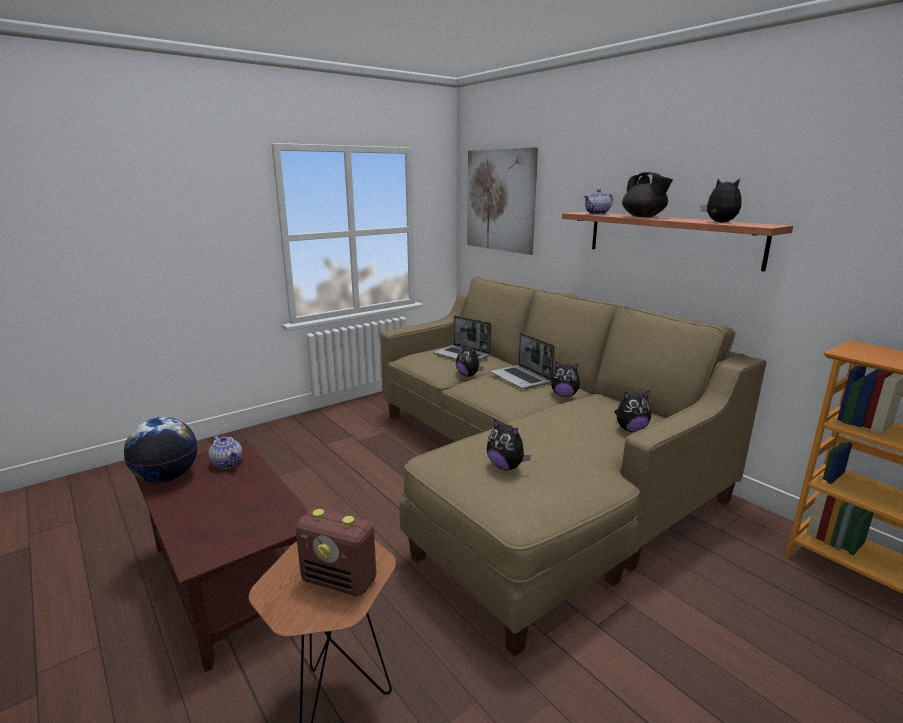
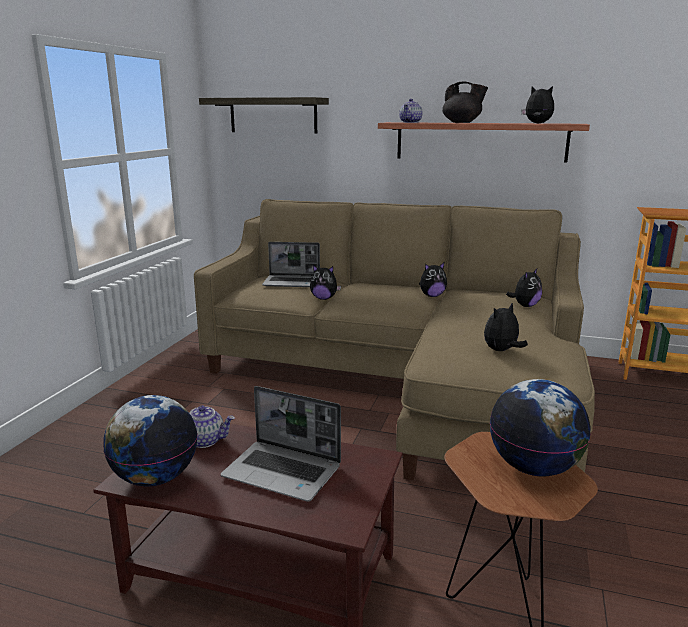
camera: 35 degrees left, 0 degrees up
radio [295,508,376,596] -> globe [490,379,591,477]
picture [467,147,538,255] -> shelf [199,97,329,133]
plush toy [487,419,531,470] -> plush toy turned 135 degrees clockwise [484,303,528,351]
laptop [490,333,555,389] -> laptop moved to [221,386,341,502]

